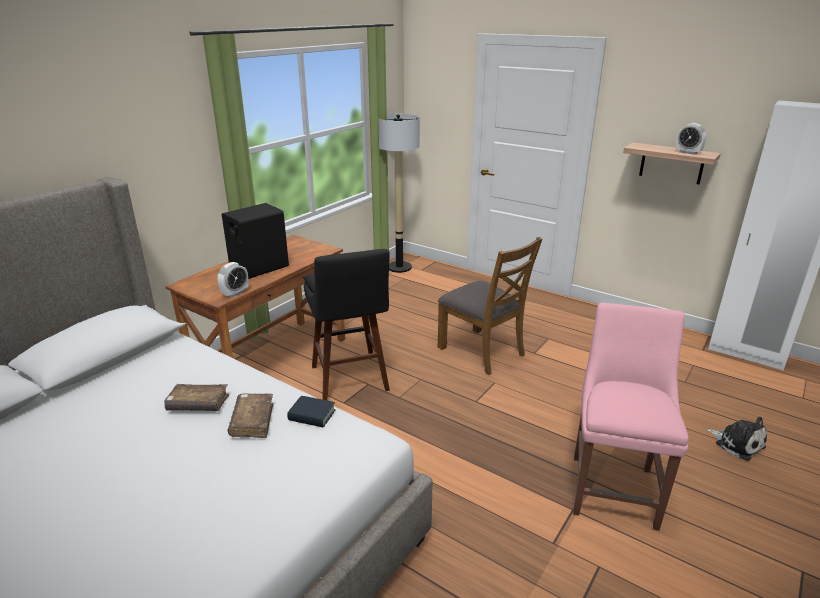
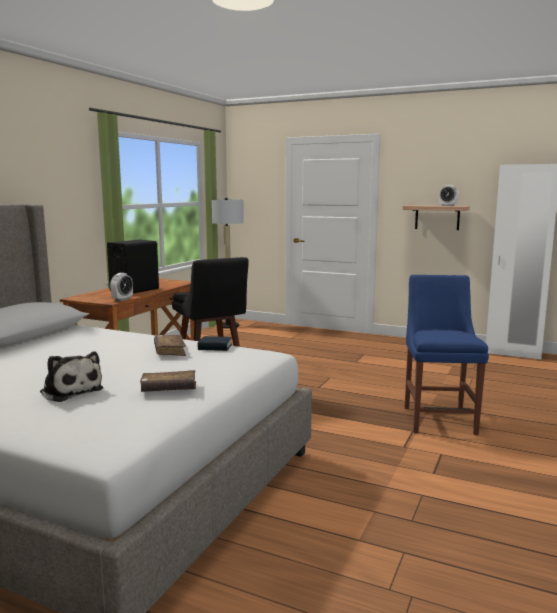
camera: 10 degrees left, 15 degrees down
brown book [164,384,229,411] -> brown book moved to [140,370,196,392]
brown chair [438,237,542,375] -> none
pink chair [573,302,689,531] -> blue chair [405,275,489,435]
plush toy [706,417,767,461] -> plush toy moved to [40,351,103,402]

